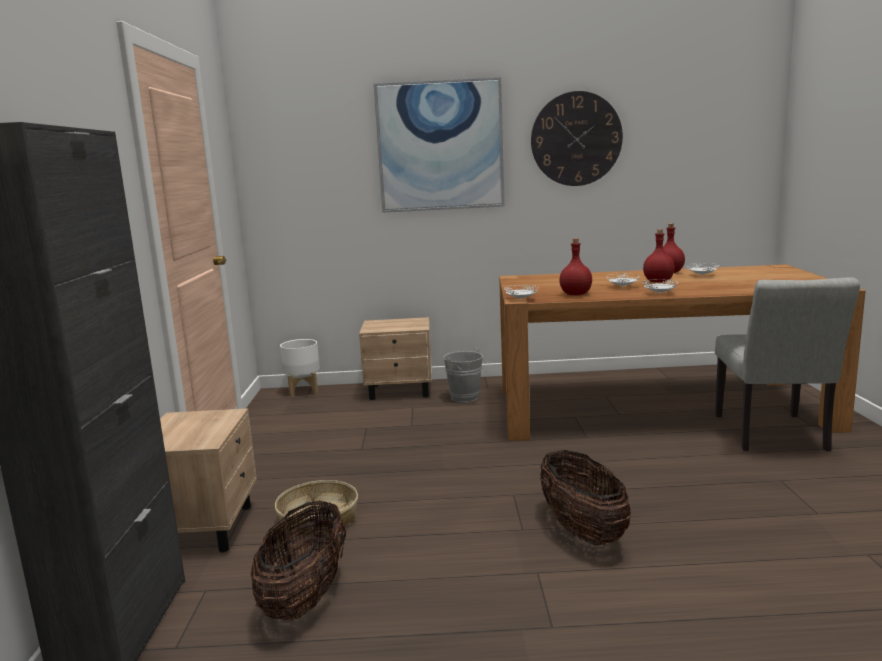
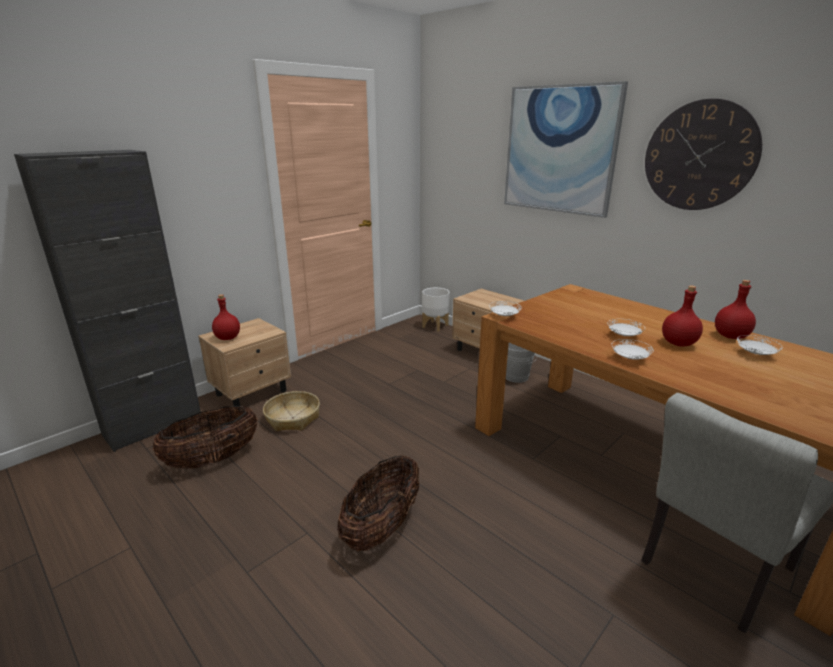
camera: 45 degrees right, 10 degrees up
red bottle [559,238,592,295] -> red bottle moved to [212,294,240,340]

